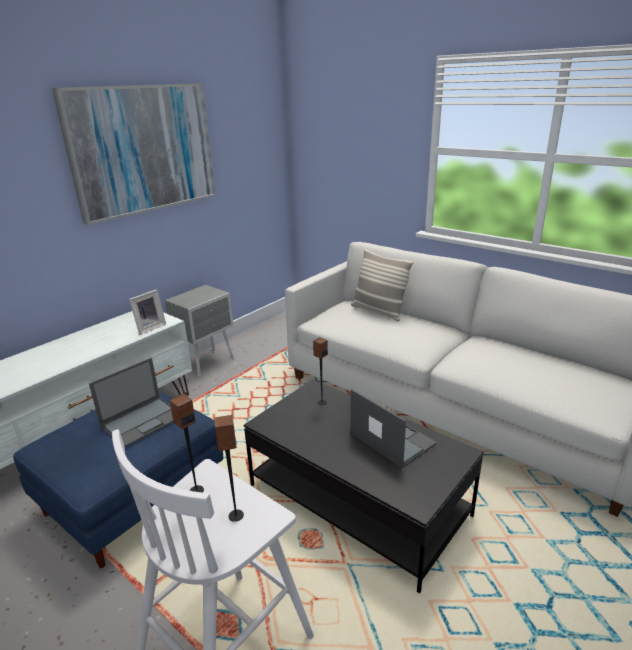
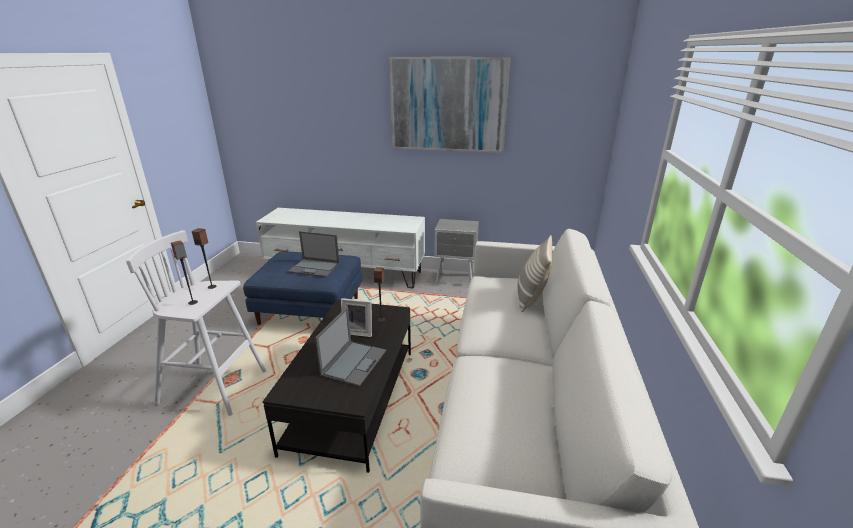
camera: 60 degrees right, 0 degrees up
picture frame [129,289,166,335] -> picture frame moved to [341,298,372,337]

